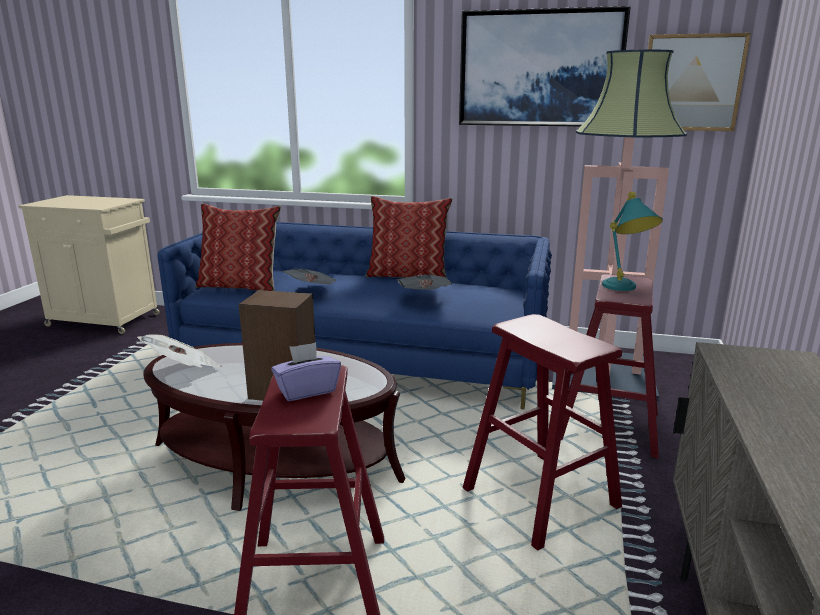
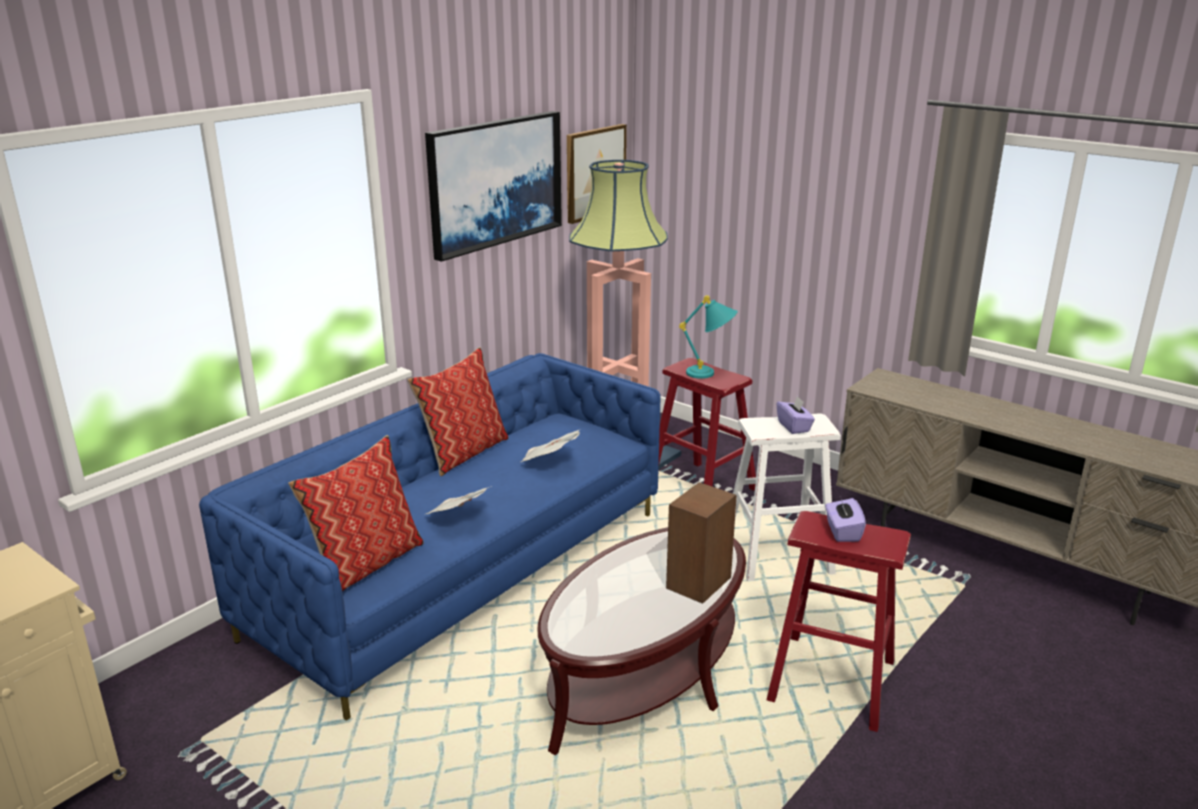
camera: 65 degrees left, 5 degrees up
newspaper [137,335,222,368] -> none
red stool [463,314,622,551] -> white stool [733,413,841,581]
none -> purple tissue box [777,395,815,434]

